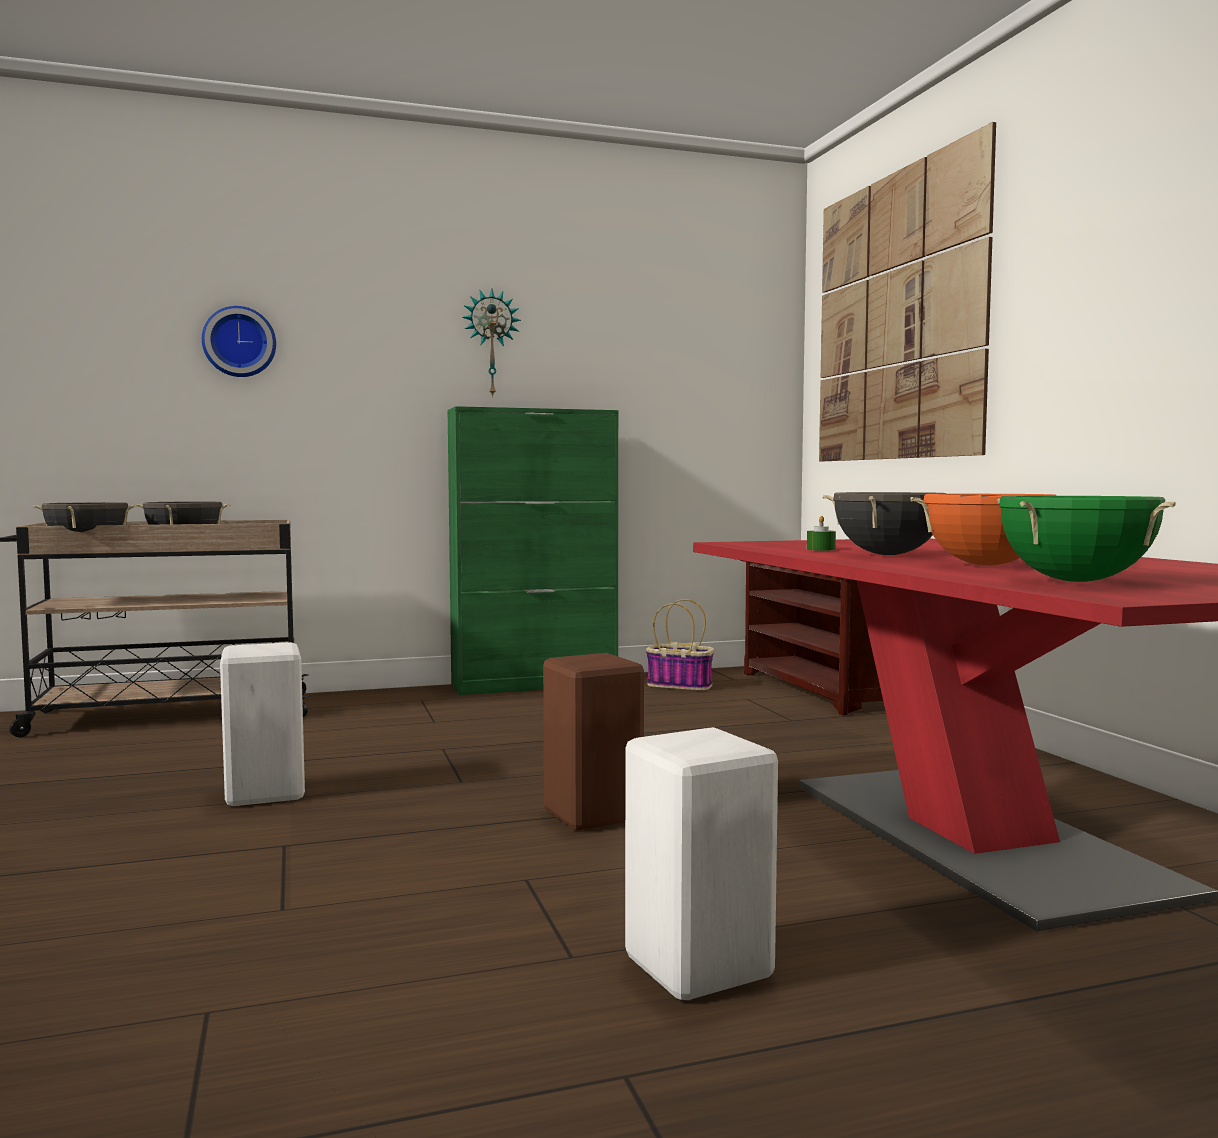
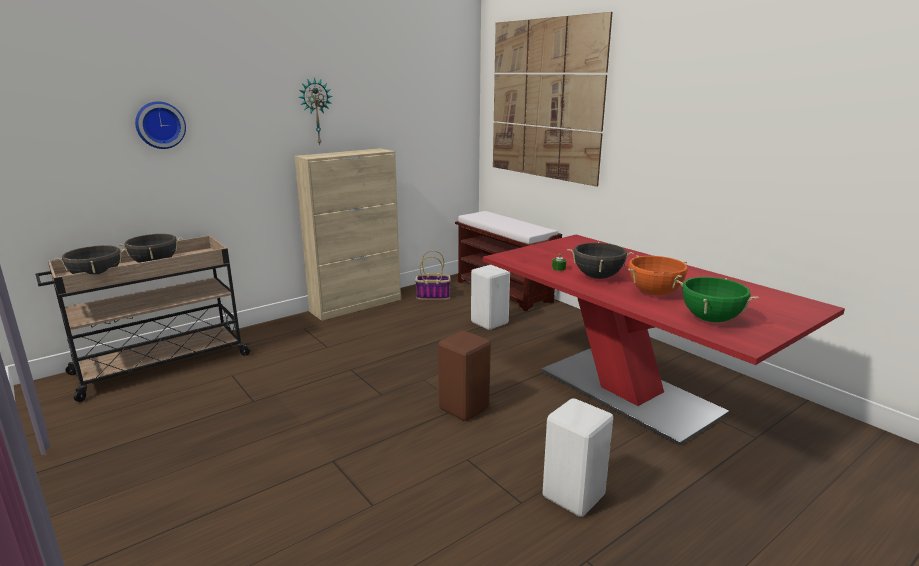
camera: 20 degrees left, 15 degrees up
white stool [220,642,305,806] -> white stool moved to [471,265,510,330]
green cabinet [447,406,619,695] -> beige cabinet [294,148,401,321]

